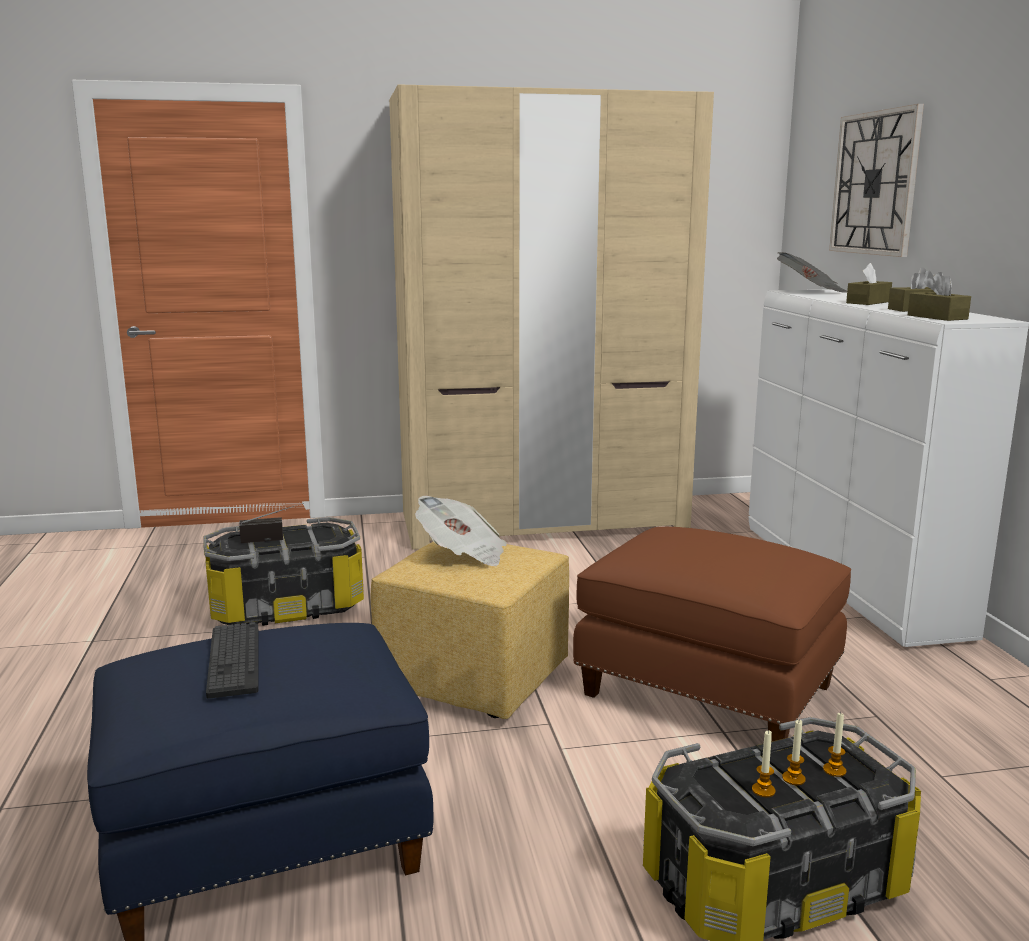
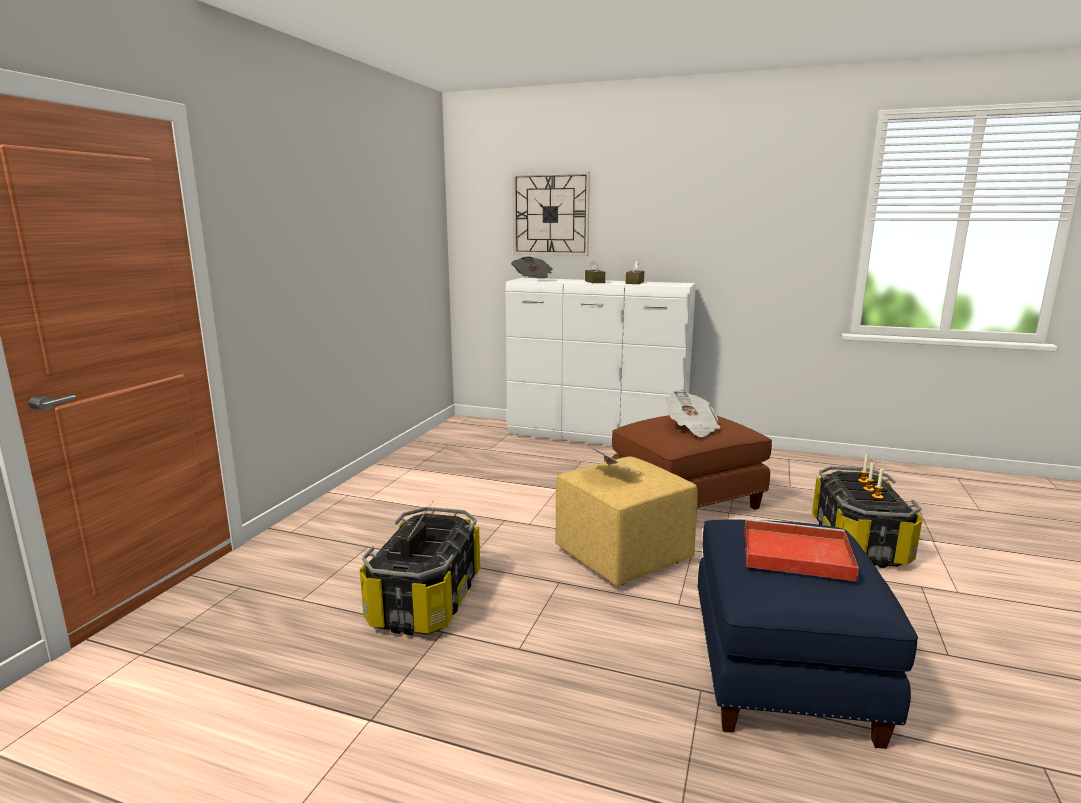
camera: 60 degrees left, 0 degrees up
keyboard [206,622,258,699] -> red tray [744,519,859,581]
beige wardrobe [389,85,714,550] -> none
brown tissue box [908,272,971,321] -> none
none -> newspaper [665,390,721,437]

